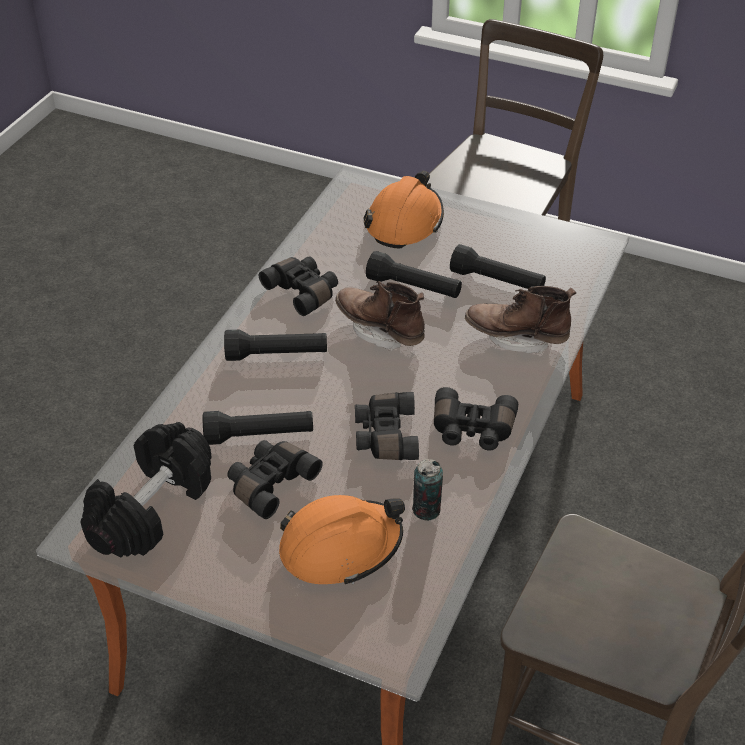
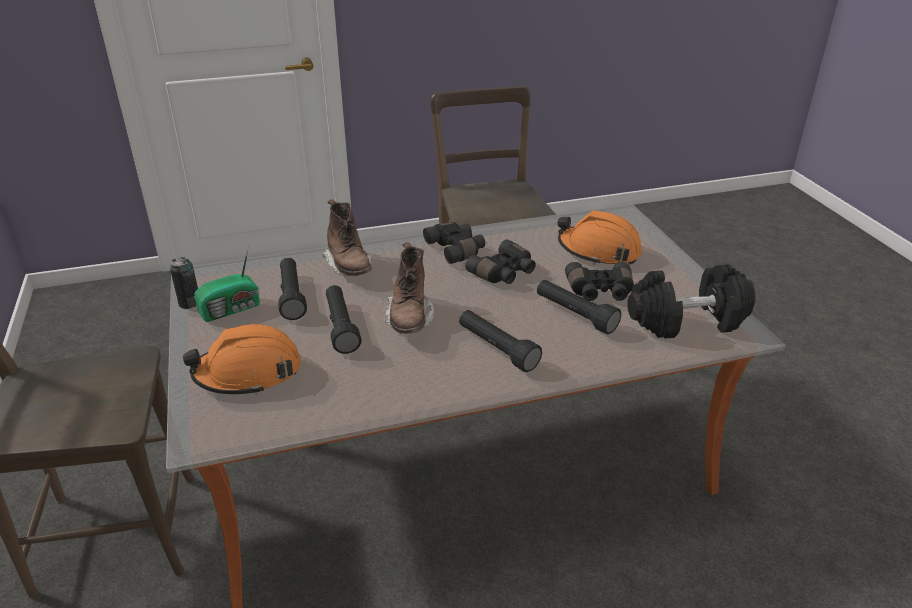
camera: 130 degrees left, 10 degrees down
black binoculars [259,256,338,316] -> none
can [412,459,443,521] -> can moved to [170,257,198,309]
none -> radio [194,245,260,322]

